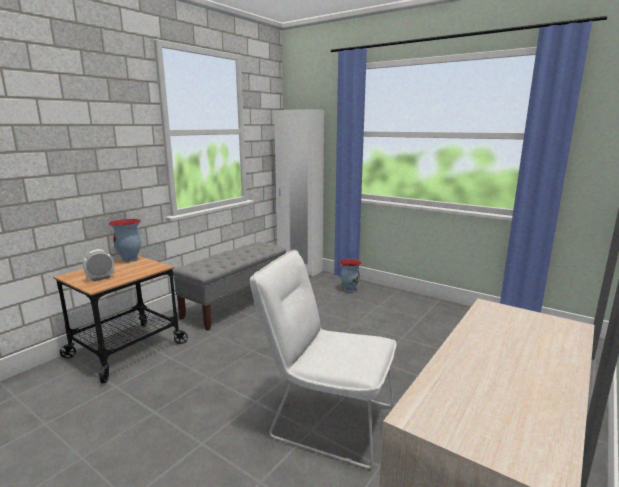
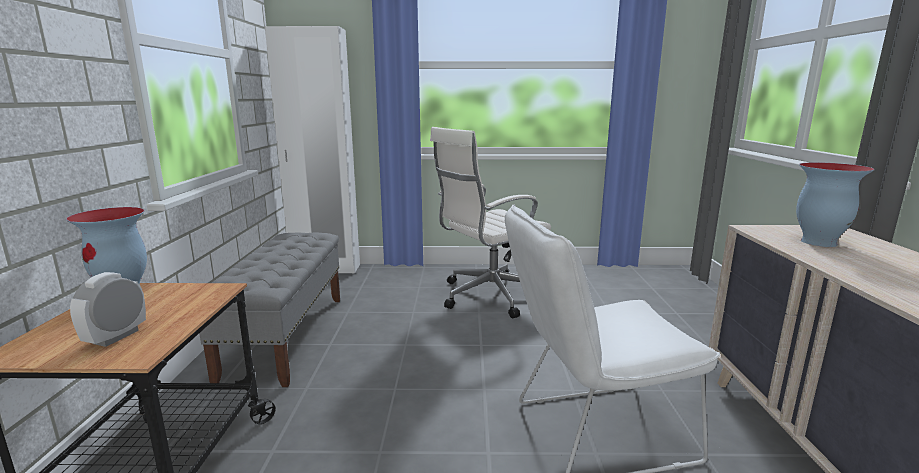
camera: 35 degrees left, 0 degrees up
vase [339,259,362,292] -> vase moved to [796,162,874,247]
none -> white office chair [430,127,551,318]

